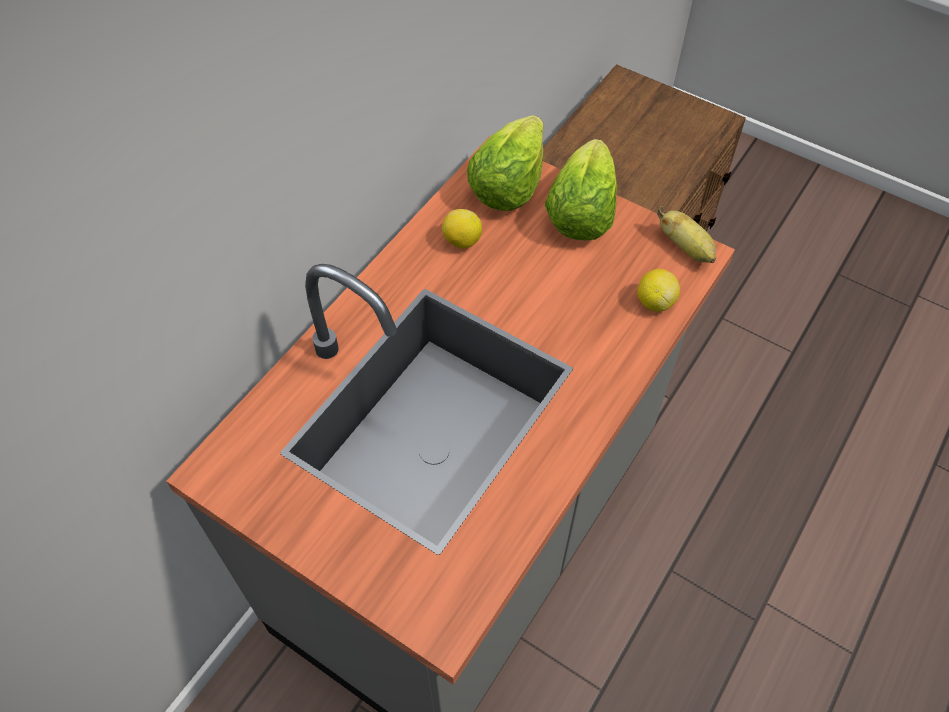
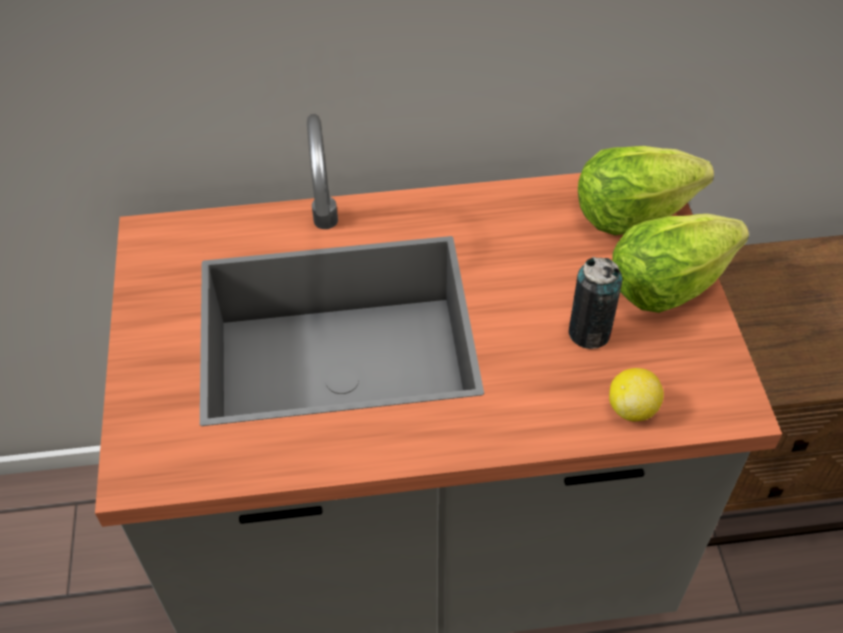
camera: 50 degrees right, 5 degrees down
lemon [442,209,482,249] -> none
banana [657,206,716,263] -> none
none -> can [569,257,622,349]

